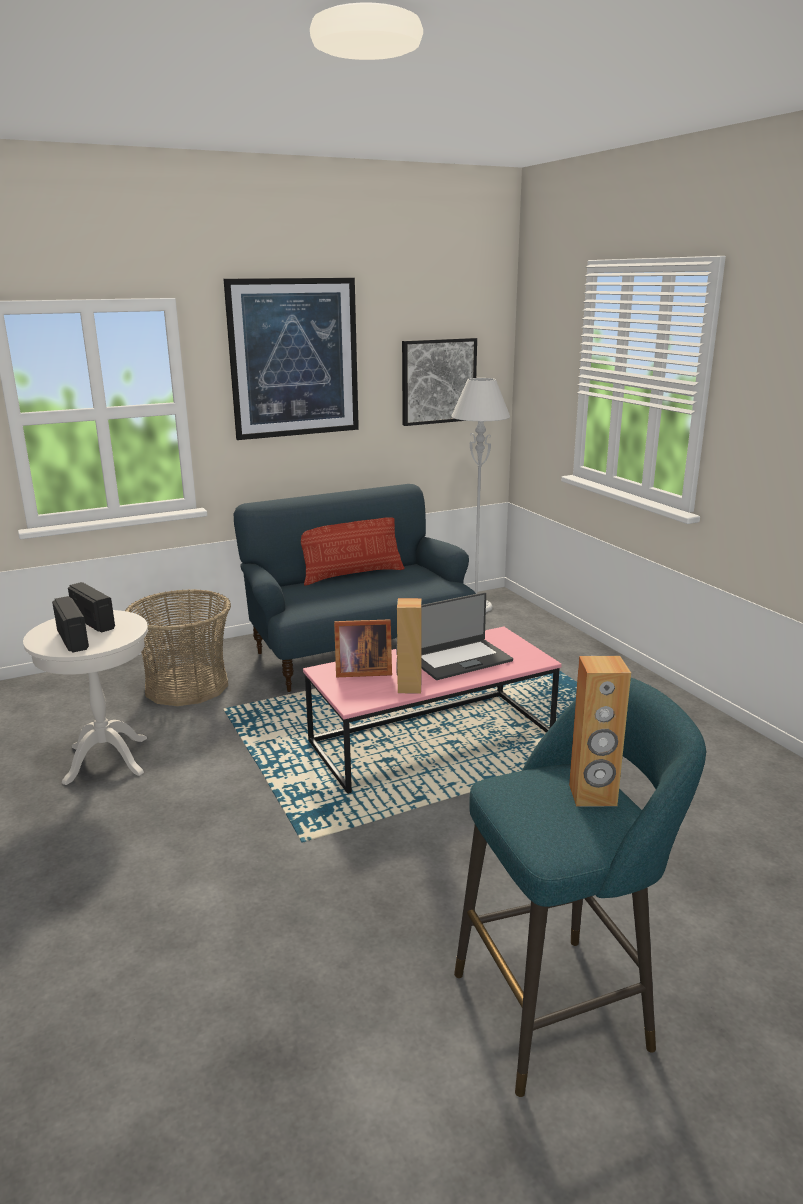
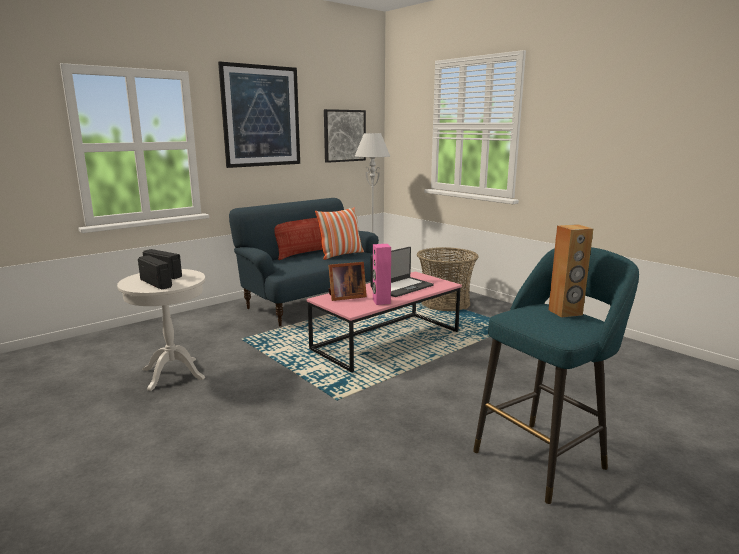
camera: 15 degrees left, 5 degrees down
basket [125,589,231,706] -> basket moved to [417,247,478,311]
brown speaker [396,598,422,694] -> pink speaker [373,244,391,305]
none -> pillow [315,207,364,260]

